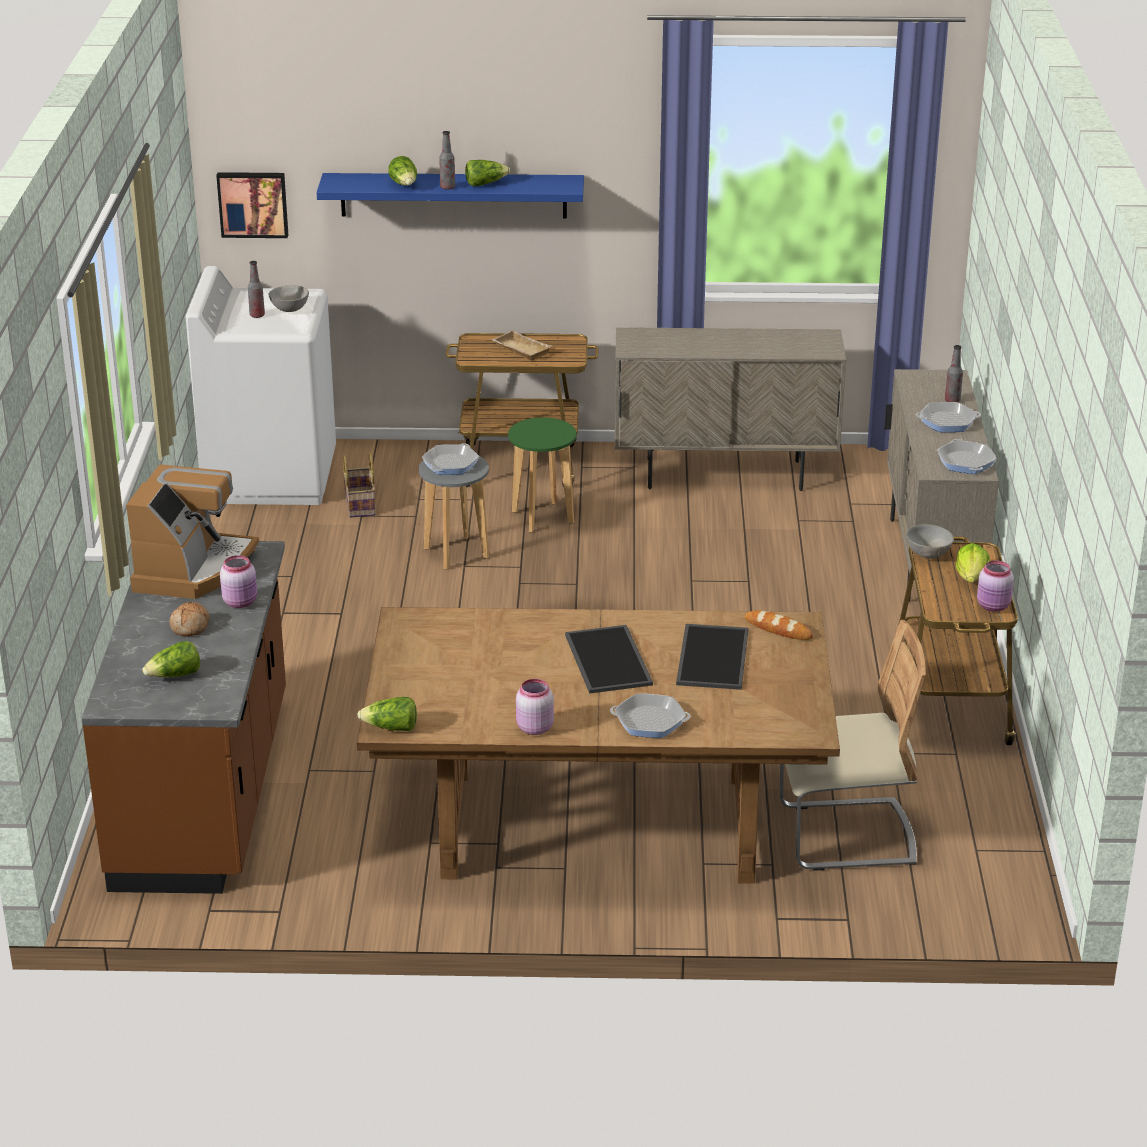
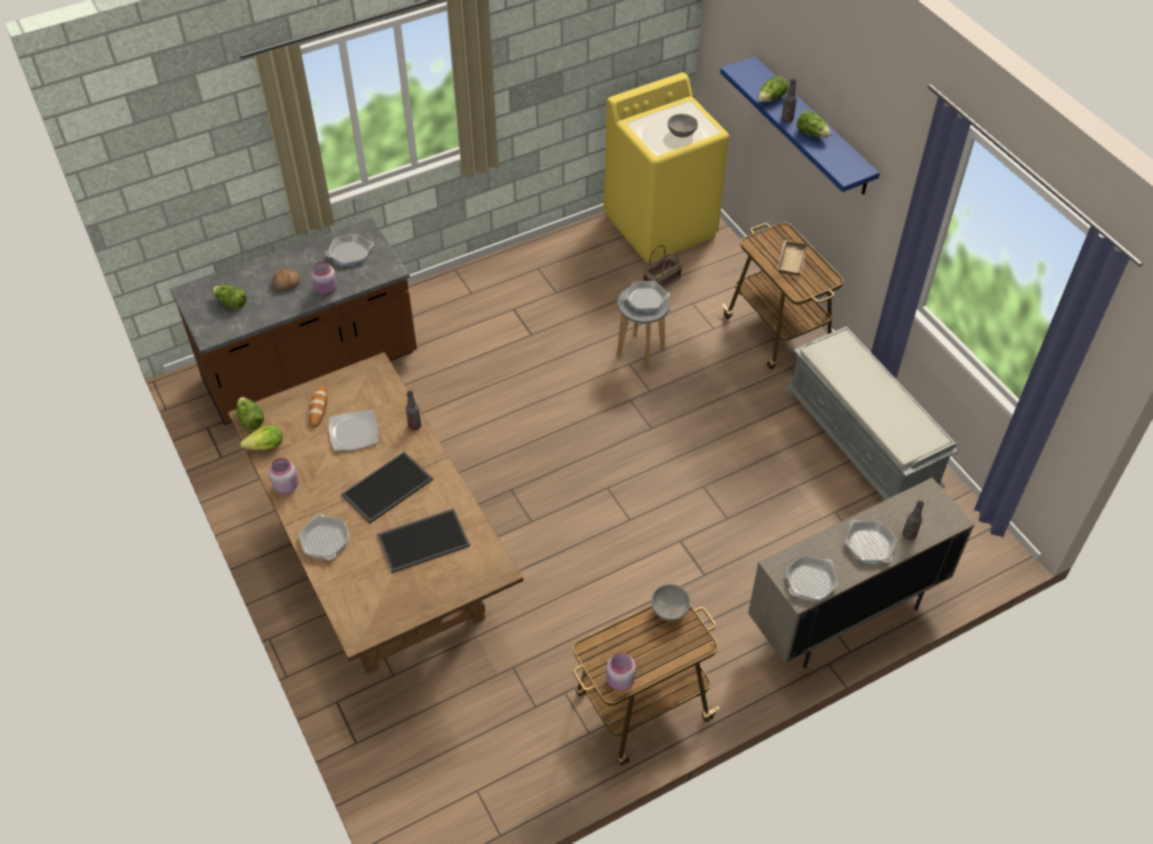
camera: 60 degrees right, 20 degrees up
coffee machine [126,464,259,599] -> frying pan [325,234,374,266]
white washing machine [186,266,336,505] -> yellow washing machine [604,73,729,263]
picture [216,172,288,238] -> none
bottle [248,261,265,318] -> bottle moved to [406,391,421,430]
green stool [508,418,576,533] -> none
beige cabinet [615,327,846,491] -> grey bench [787,326,958,500]
bread [745,610,813,640] -> bread moved to [309,386,327,428]
beige chair [780,620,926,871] -> none
lettuce [956,543,990,583] -> lettuce moved to [240,425,283,450]
none -> plate [329,410,379,451]

